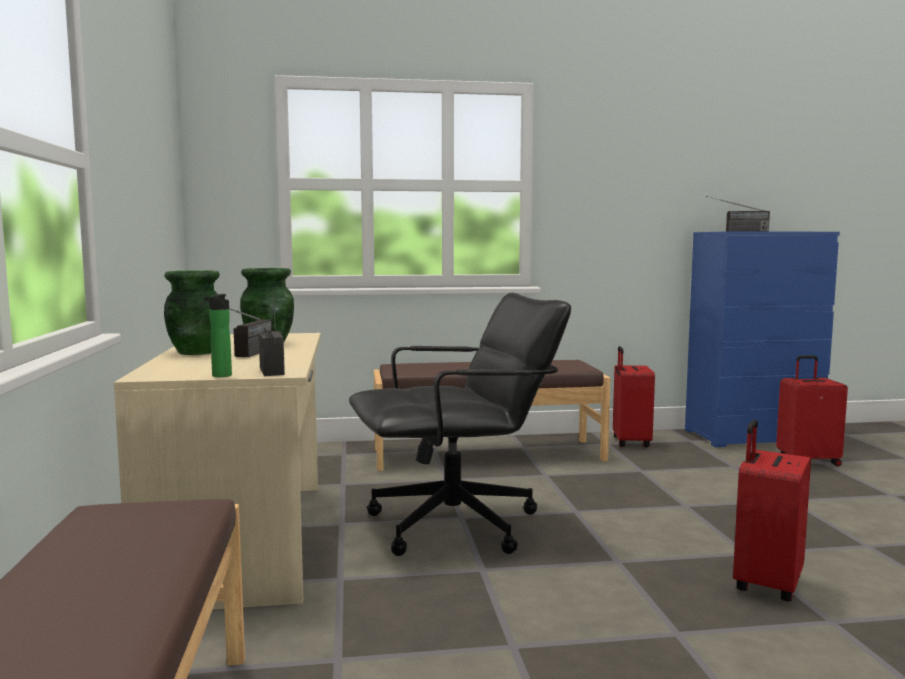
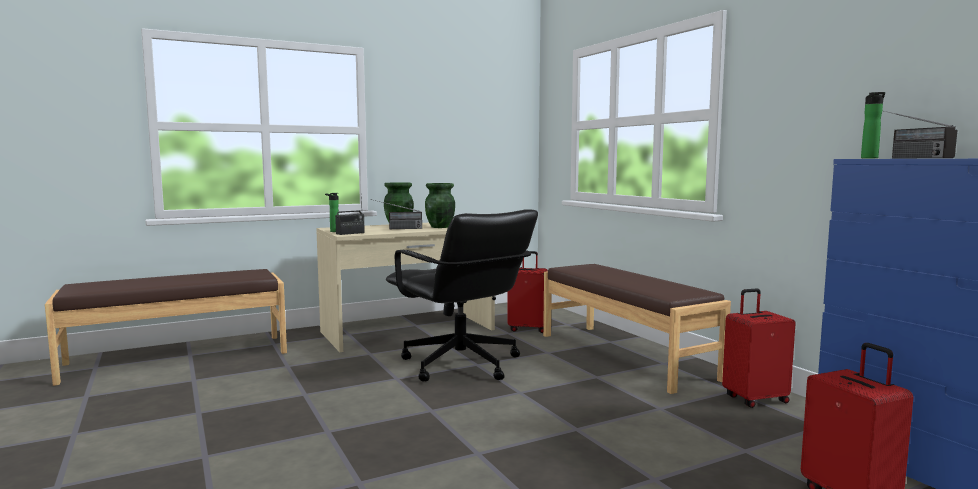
camera: 70 degrees right, 0 degrees up
red suitcase [733,420,811,602] -> red suitcase moved to [507,251,548,333]
none -> bottle [861,92,885,158]

